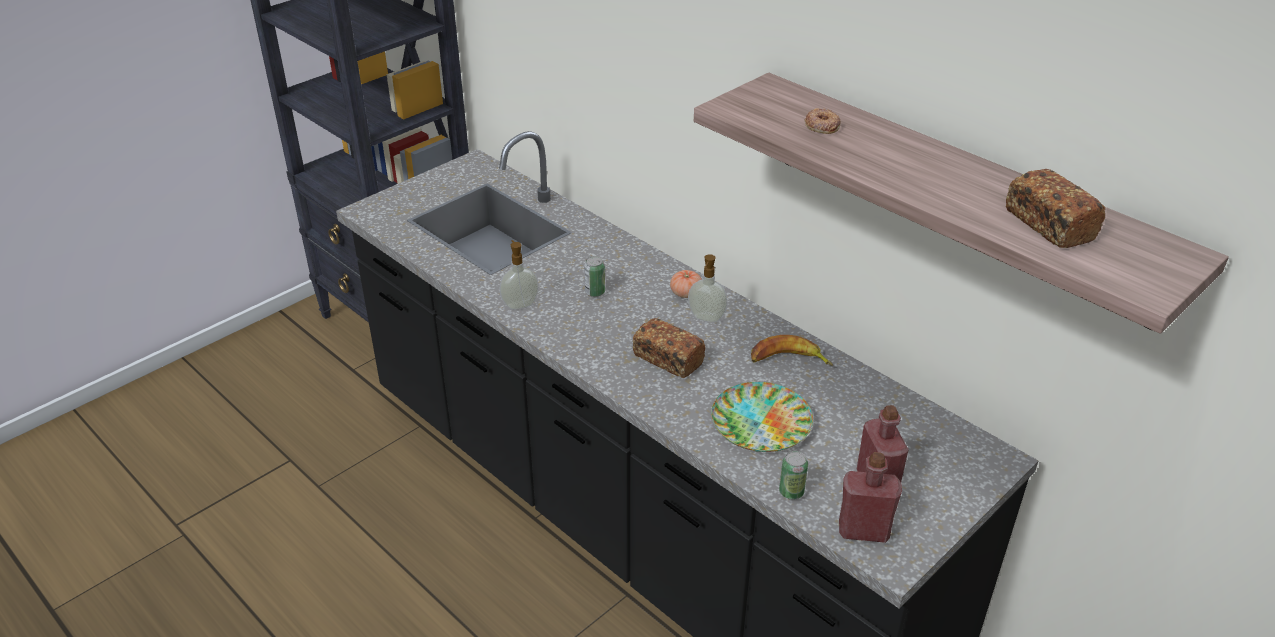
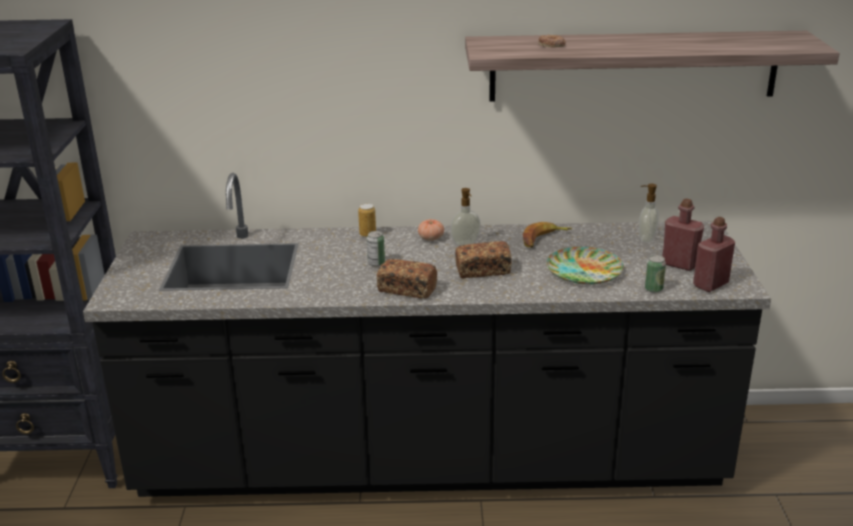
camera: 45 degrees left, 10 degrees down
soap dispenser [499,240,539,309] -> soap dispenser moved to [639,184,659,243]
bread [1006,169,1105,248] -> bread moved to [377,259,437,299]
none -> can [358,203,376,238]

